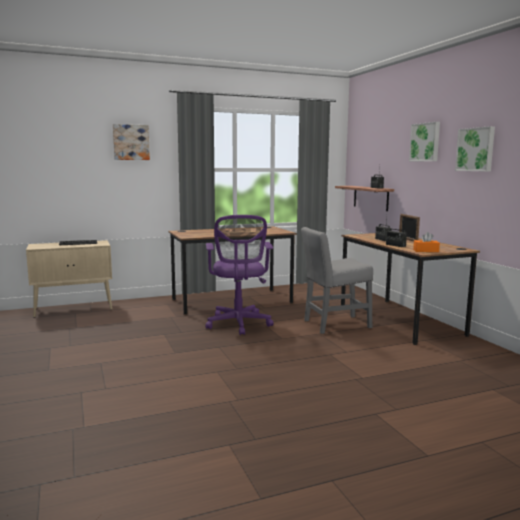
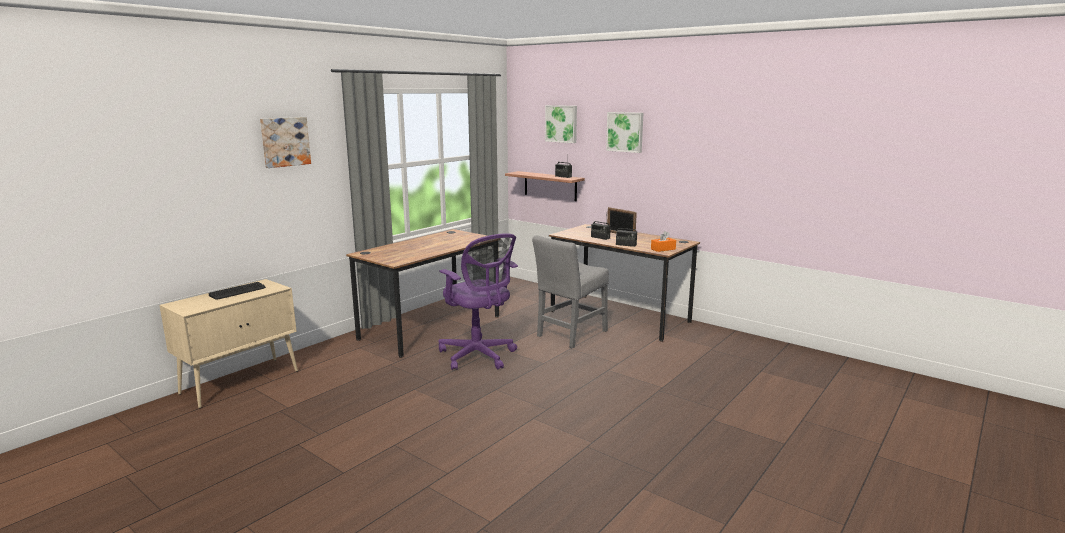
camera: 30 degrees left, 5 degrees up
picture [455,126,495,172] -> picture moved to [545,105,577,143]

